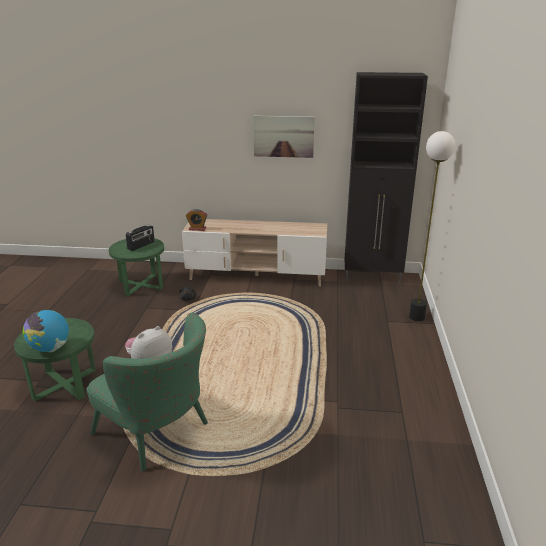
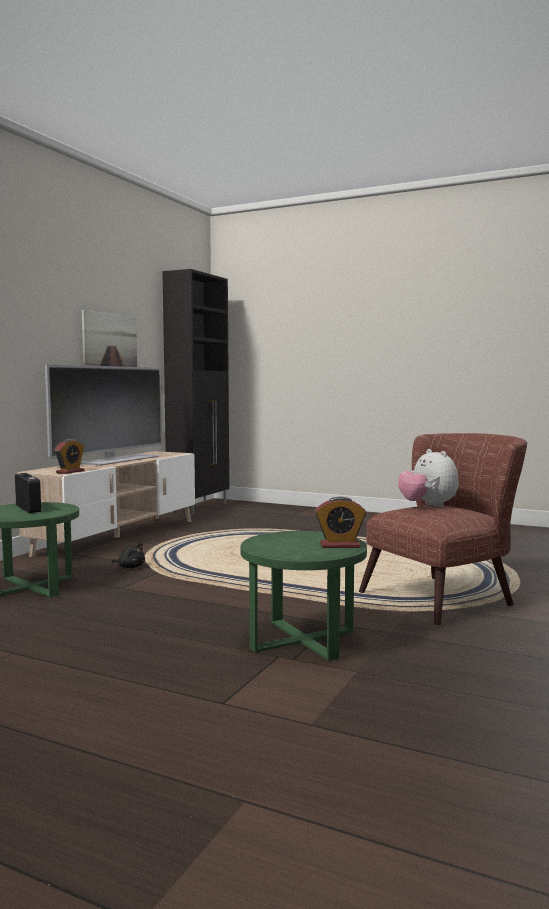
camera: 70 degrees left, 20 degrees down
globe [23,310,69,352] -> alarm clock [315,497,366,548]
green armchair [86,312,208,471] -> brown armchair [359,433,527,626]
floor lamp [409,131,455,321] -> none
none -> television [45,364,162,466]

